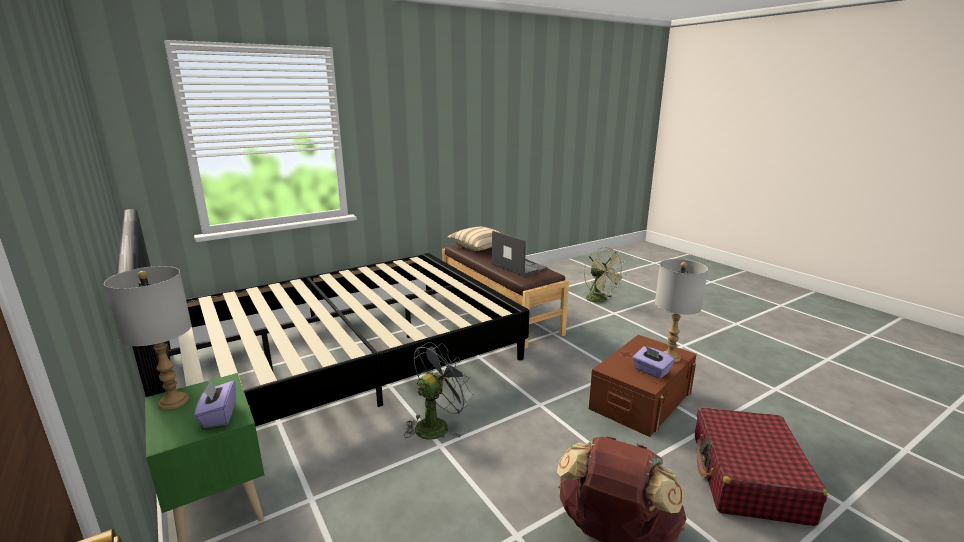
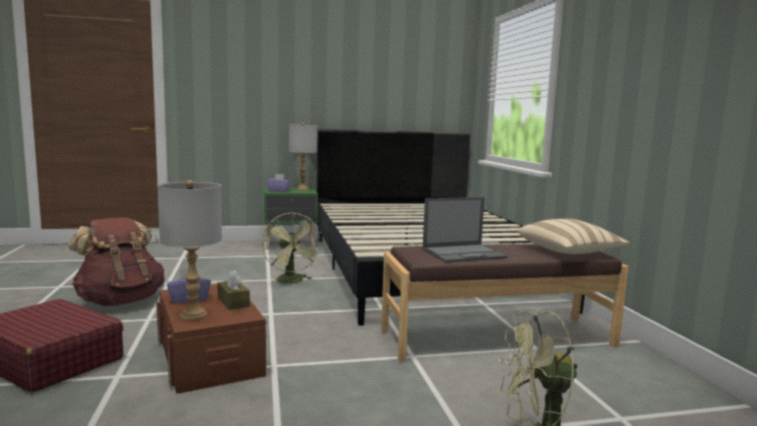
camera: 110 degrees right, 10 degrees down
grey fan [404,342,474,440] -> green fan [262,213,322,285]
none -> brown tissue box [217,270,250,310]

